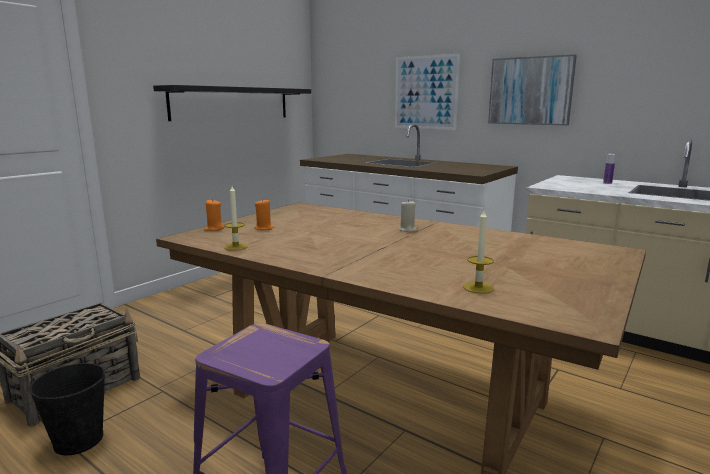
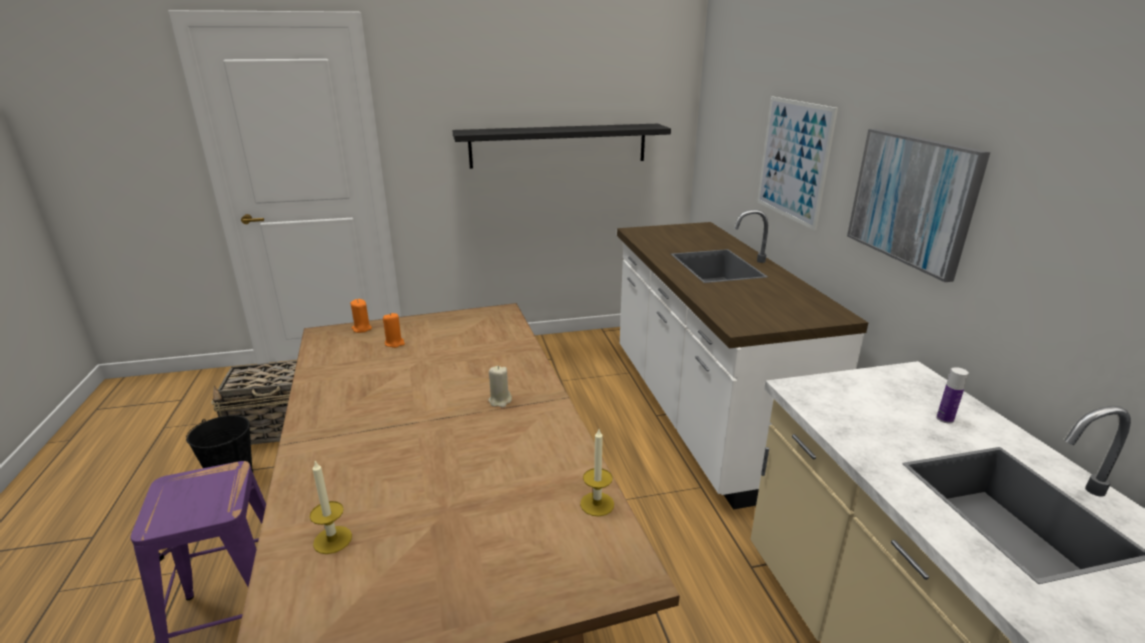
camera: 40 degrees right, 10 degrees up
candle [224,186,248,251] -> candle moved to [580,429,614,516]

